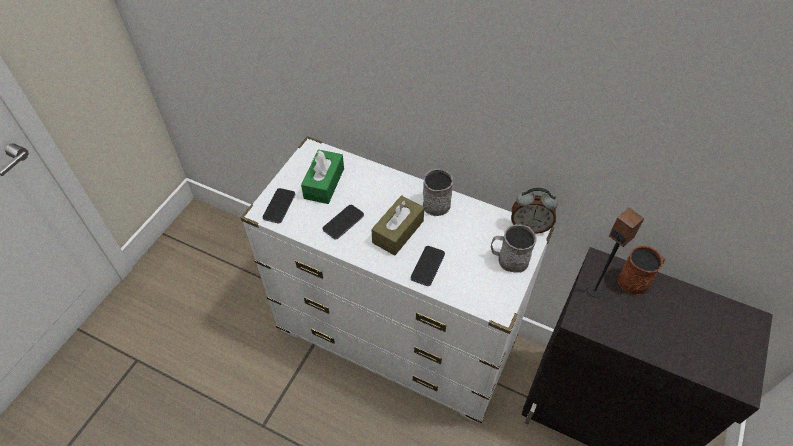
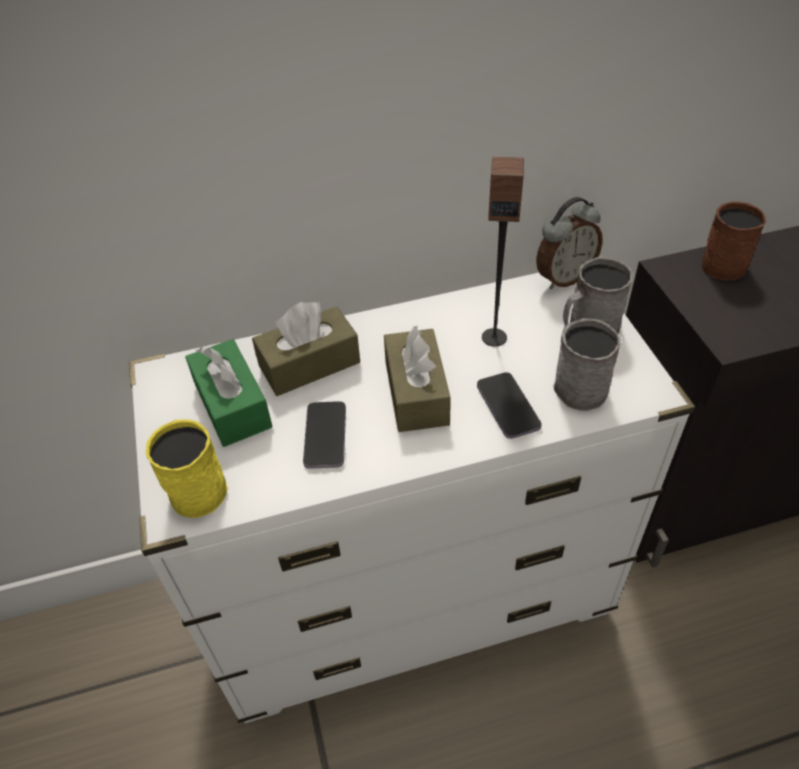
camera: 40 degrees left, 5 degrees down
phone [263,188,295,223] -> yellow mug [146,419,228,518]
grey mug [423,169,453,216] -> grey mug moved to [553,318,622,411]
speaker [587,207,644,297] -> speaker moved to [482,157,524,347]
none -> brown tissue box [252,302,360,396]

